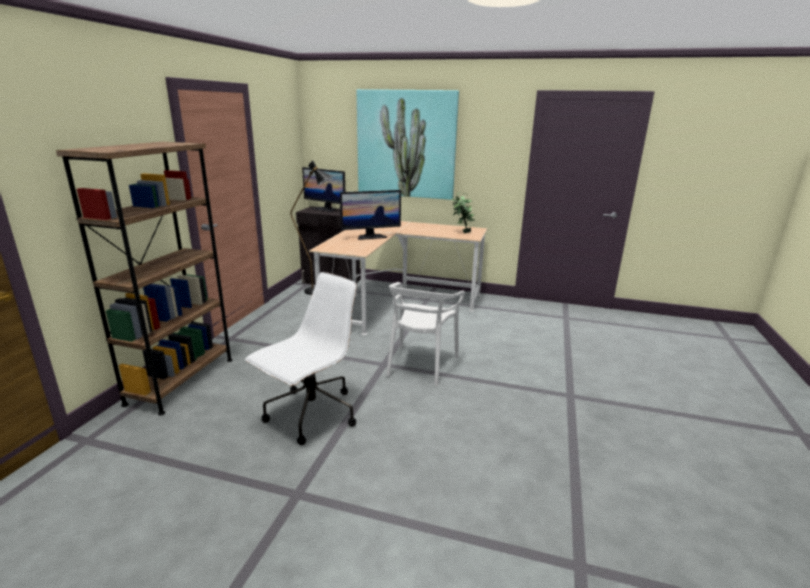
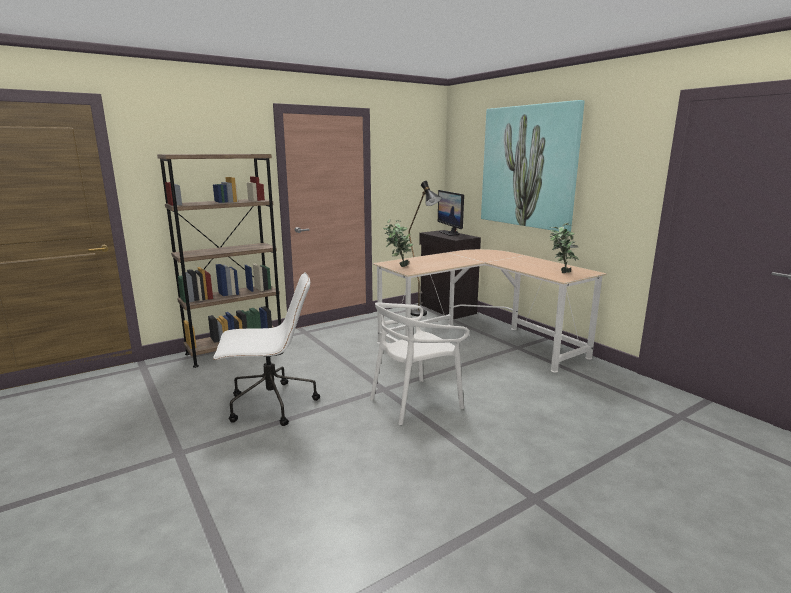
camera: 40 degrees right, 5 degrees down
monitor [340,190,401,240] -> none
none -> potted plant [383,219,413,267]

